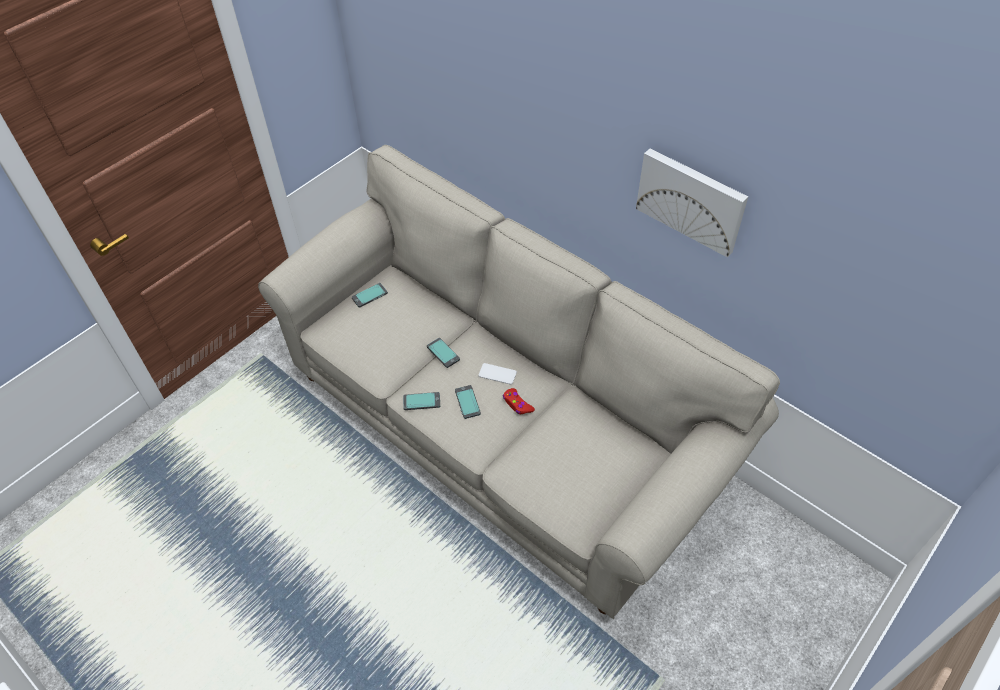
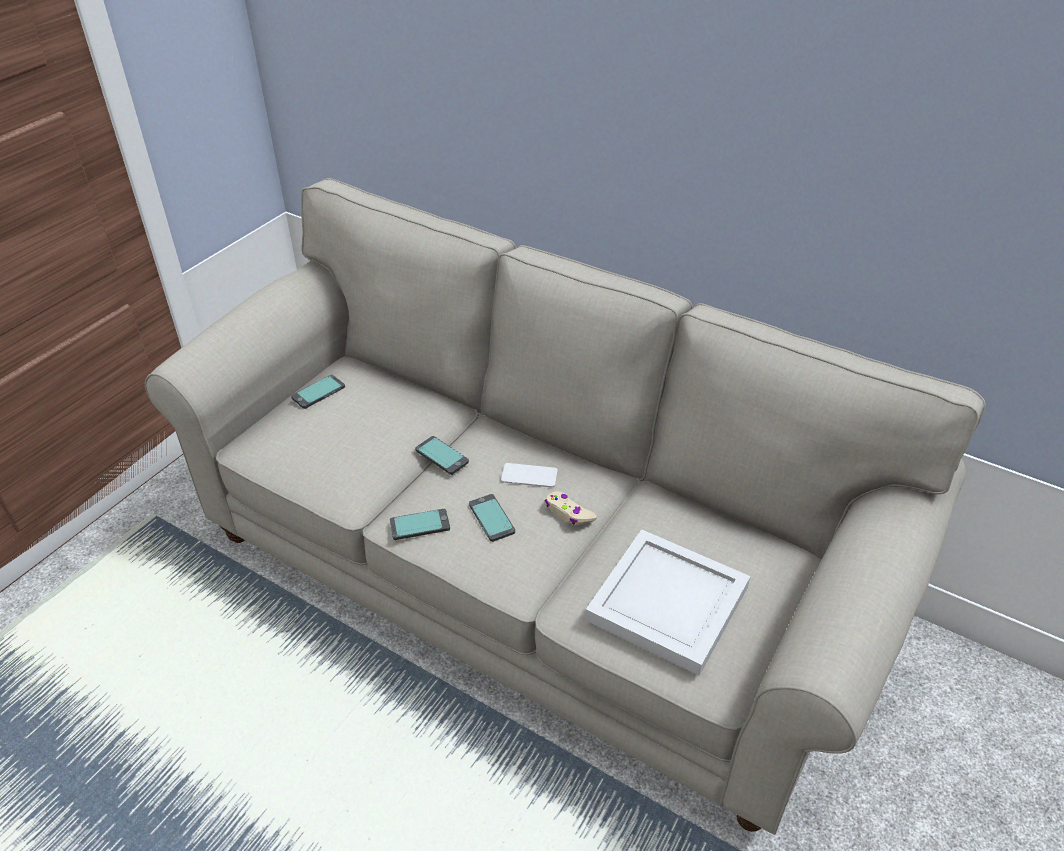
camera: 10 degrees left, 10 degrees down
red game controller [503,388,535,414] -> beige game controller [545,491,597,525]
picture [636,148,748,257] -> none
none -> white tray [585,529,751,676]

